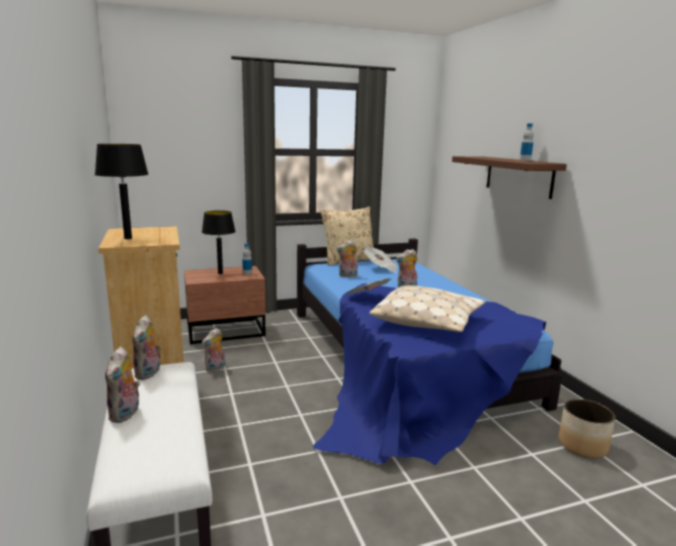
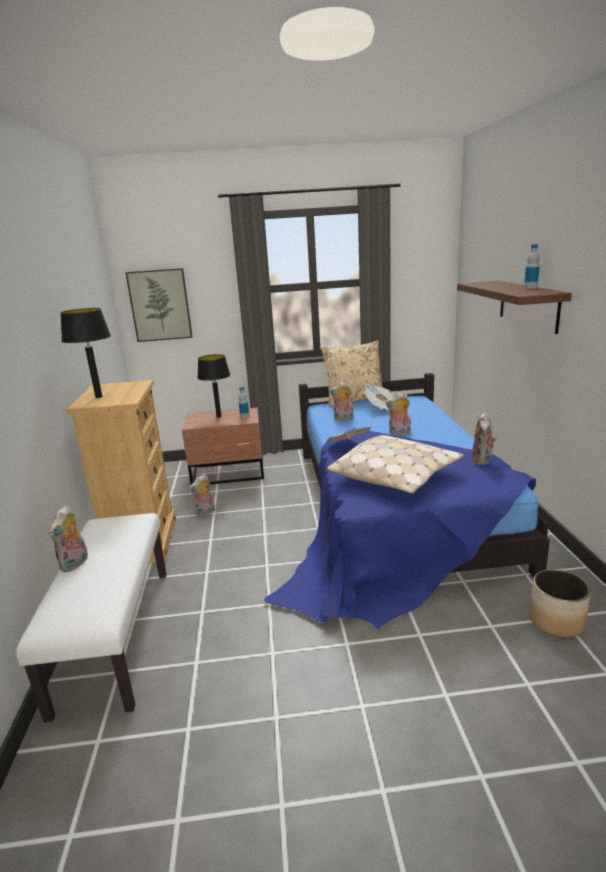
camera: 15 degrees right, 5 degrees up
plush toy [132,315,161,380] -> plush toy moved to [471,412,496,465]
none -> picture [125,268,192,342]

